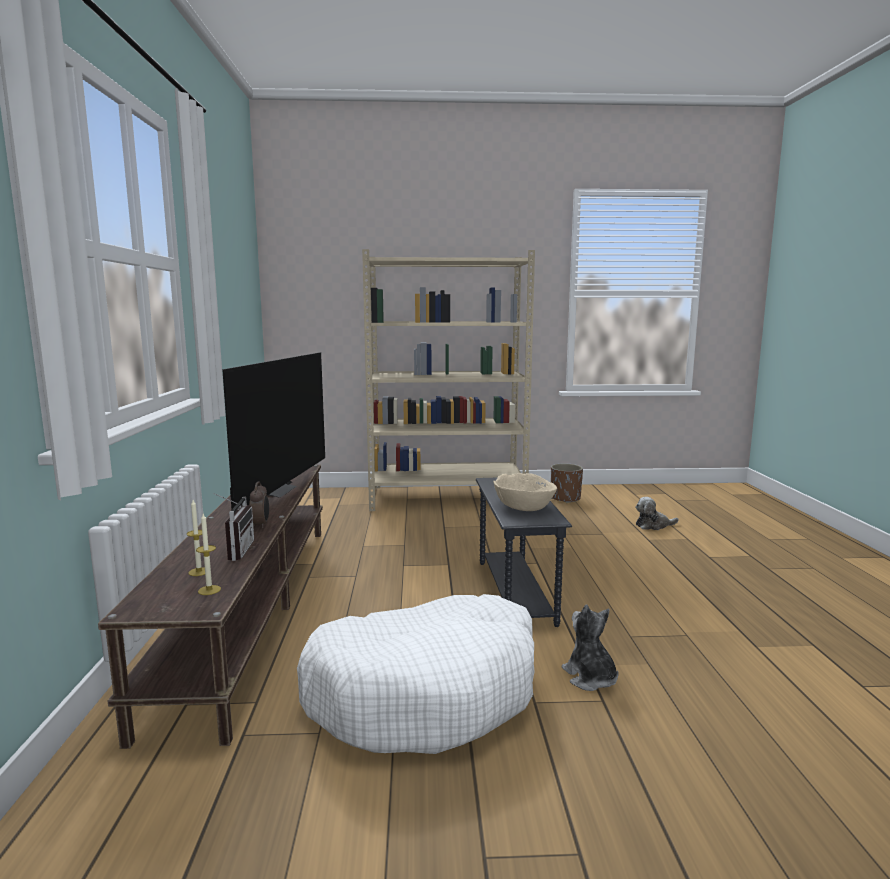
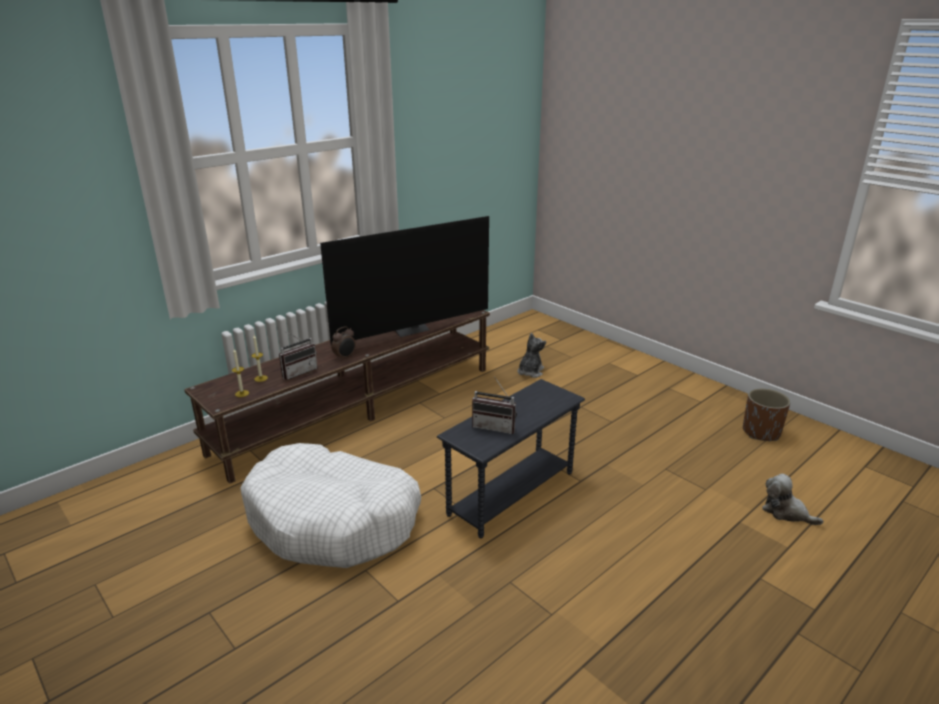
camera: 50 degrees right, 15 degrees up
beige bookcase [362,249,535,511] -> none
beige bowl [493,473,557,511] -> radio [472,376,517,434]
plush toy [561,605,619,691] -> plush toy moved to [517,333,546,378]

